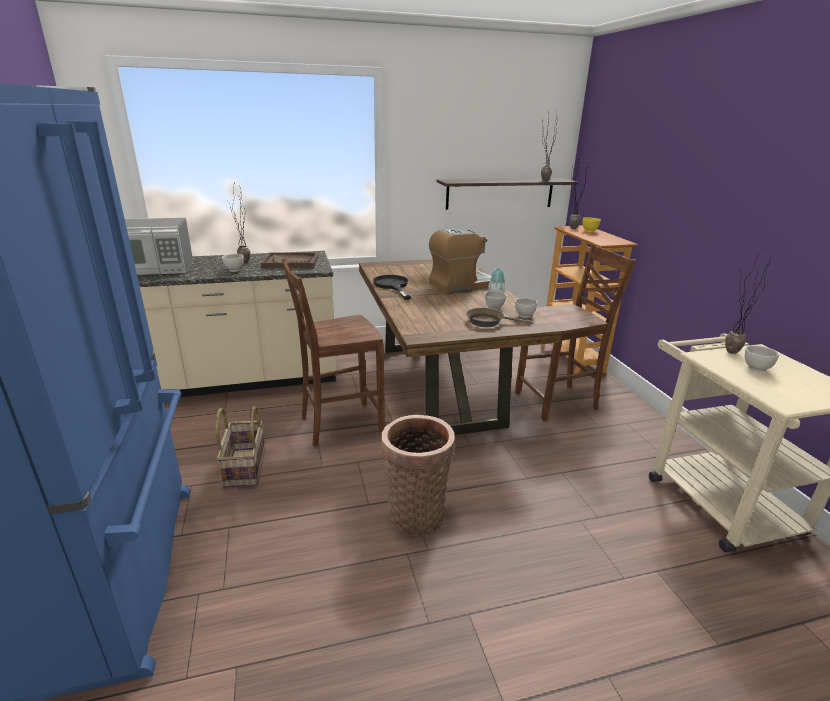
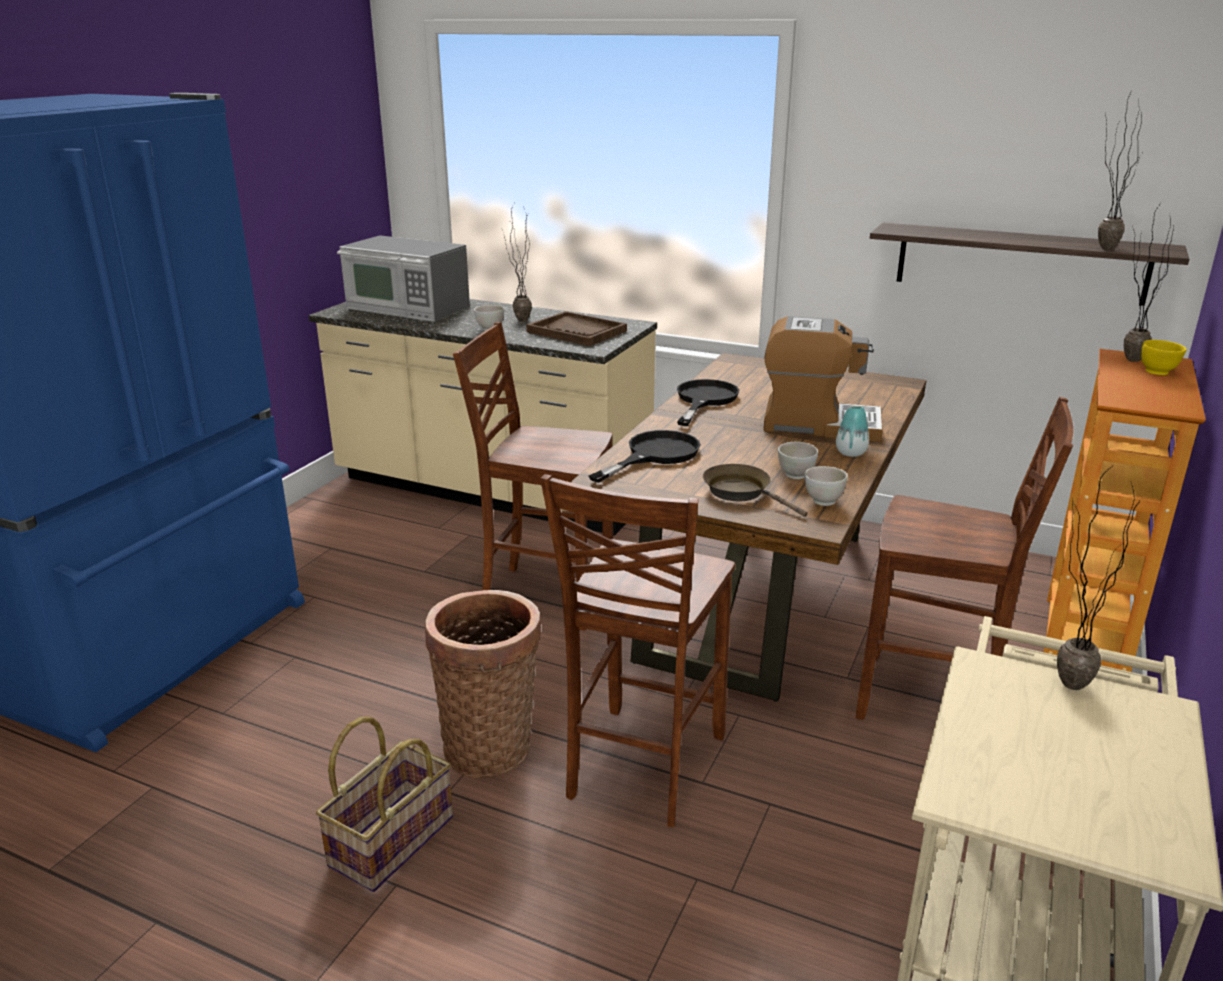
camera: 40 degrees right, 0 degrees up
basket [215,406,265,488] -> basket moved to [316,717,453,892]
white bowl [745,345,780,372] -> none
none -> brown chair [540,474,735,827]
none -> black frying pan [588,430,701,483]

